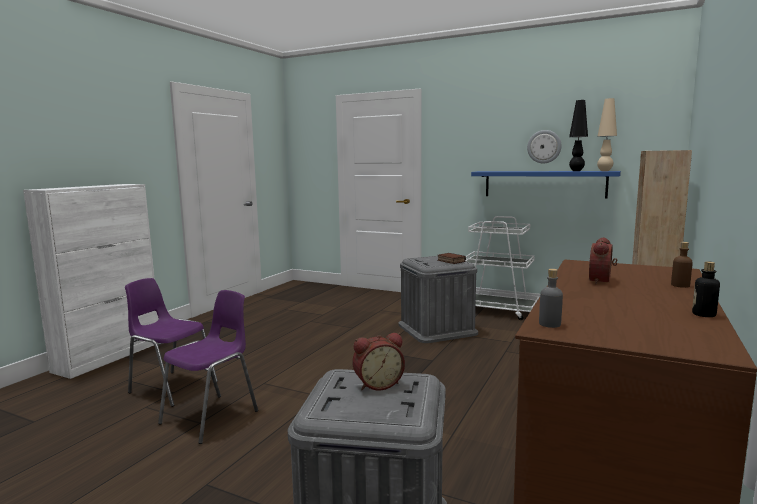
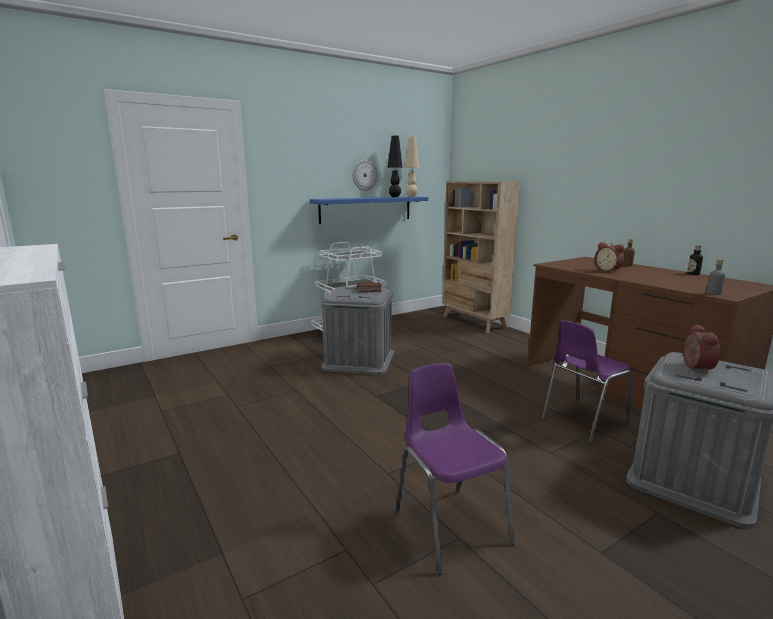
camera: 60 degrees left, 5 degrees up
purple chair [125,278,218,407] -> purple chair moved to [542,320,632,444]

